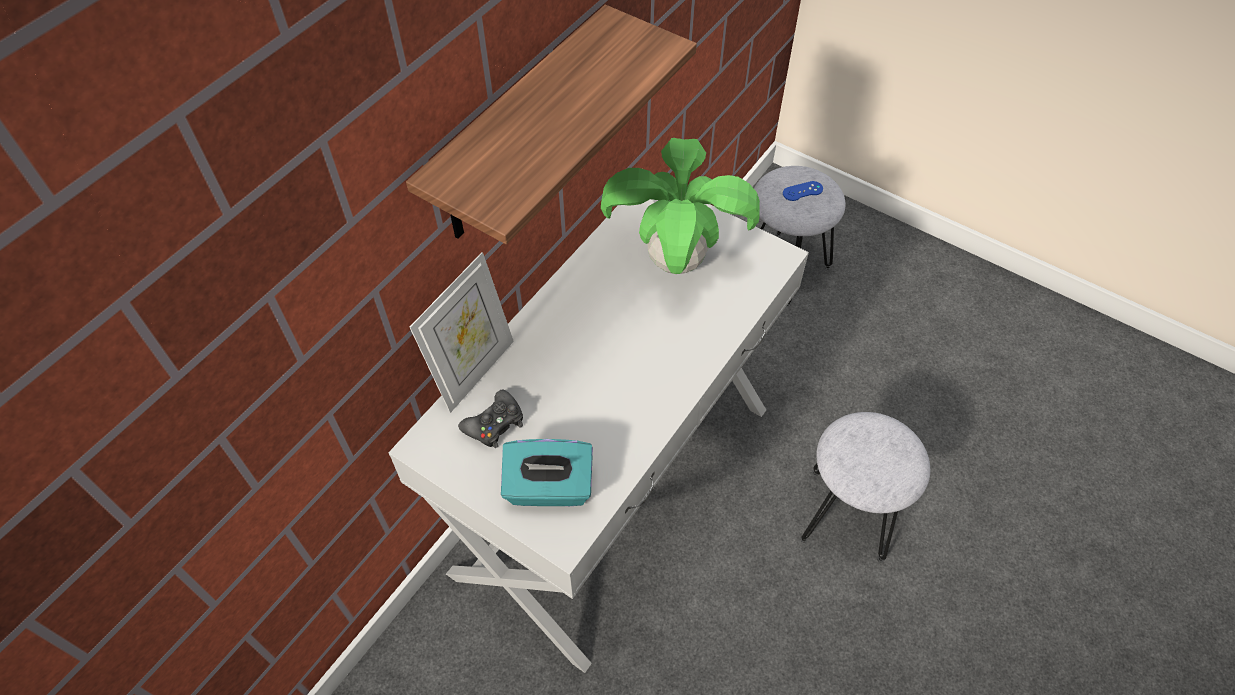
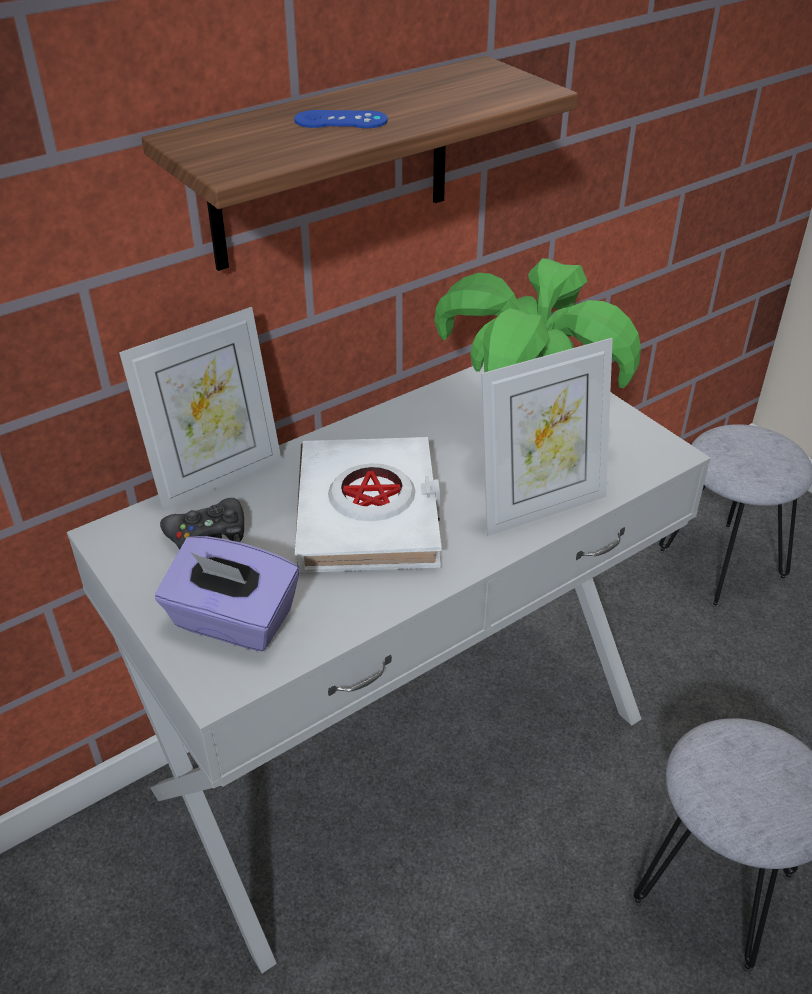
camera: 20 degrees right, 15 degrees down
turquoise tissue box [501,439,593,506] -> purple tissue box [155,536,299,651]
blue game controller [783,181,823,201] -> blue game controller moved to [294,110,388,128]
none -> white book [295,437,442,573]
none -> picture frame [481,338,613,536]

